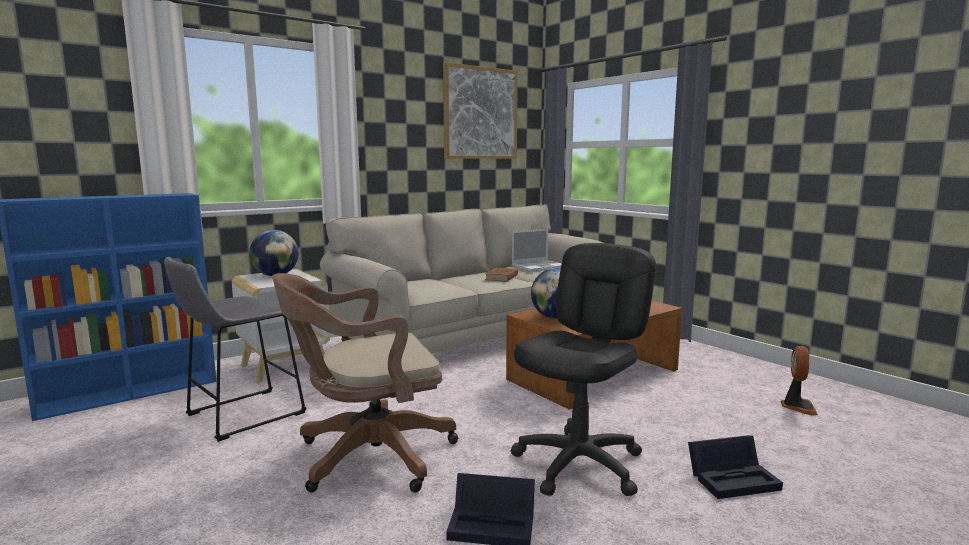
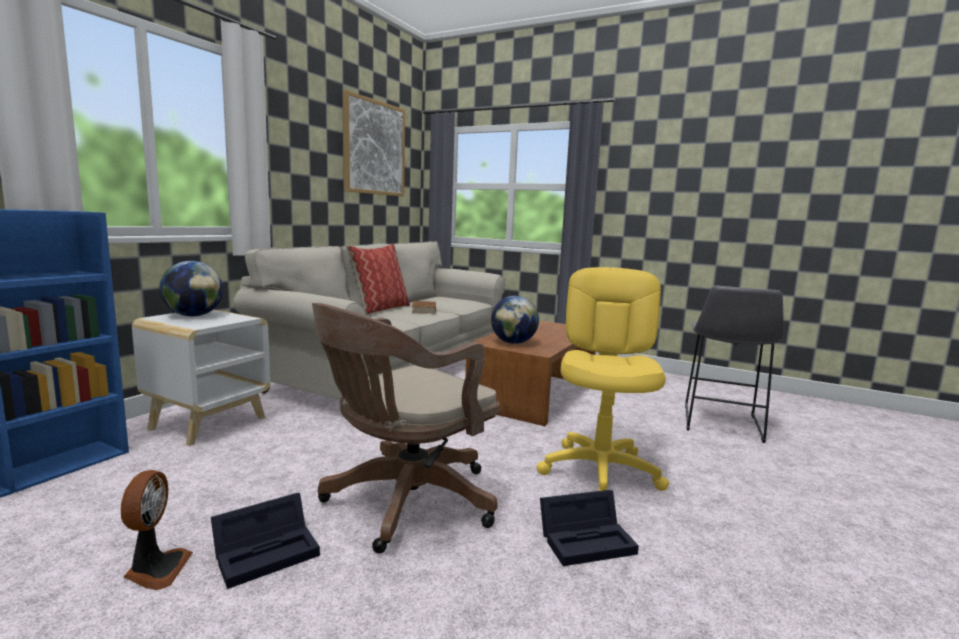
camera: 25 degrees left, 0 degrees up
grey stool [164,257,307,442] -> grey stool moved to [685,286,784,443]
black office chair [511,243,656,496] -> yellow office chair [536,267,669,491]
laptop [512,229,562,272] -> none
black storage box [688,435,783,499] -> black storage box moved to [211,493,320,589]
fan [780,346,818,416] -> fan moved to [121,470,193,590]
none -> pillow [346,243,410,315]

